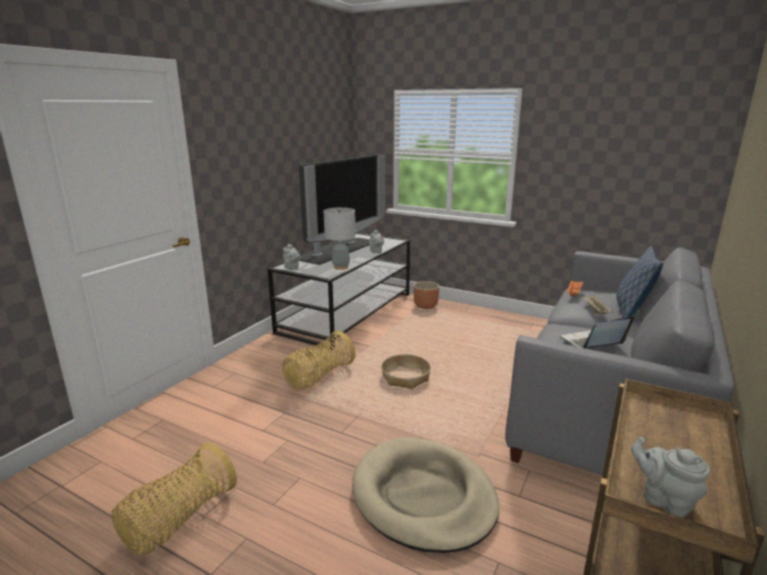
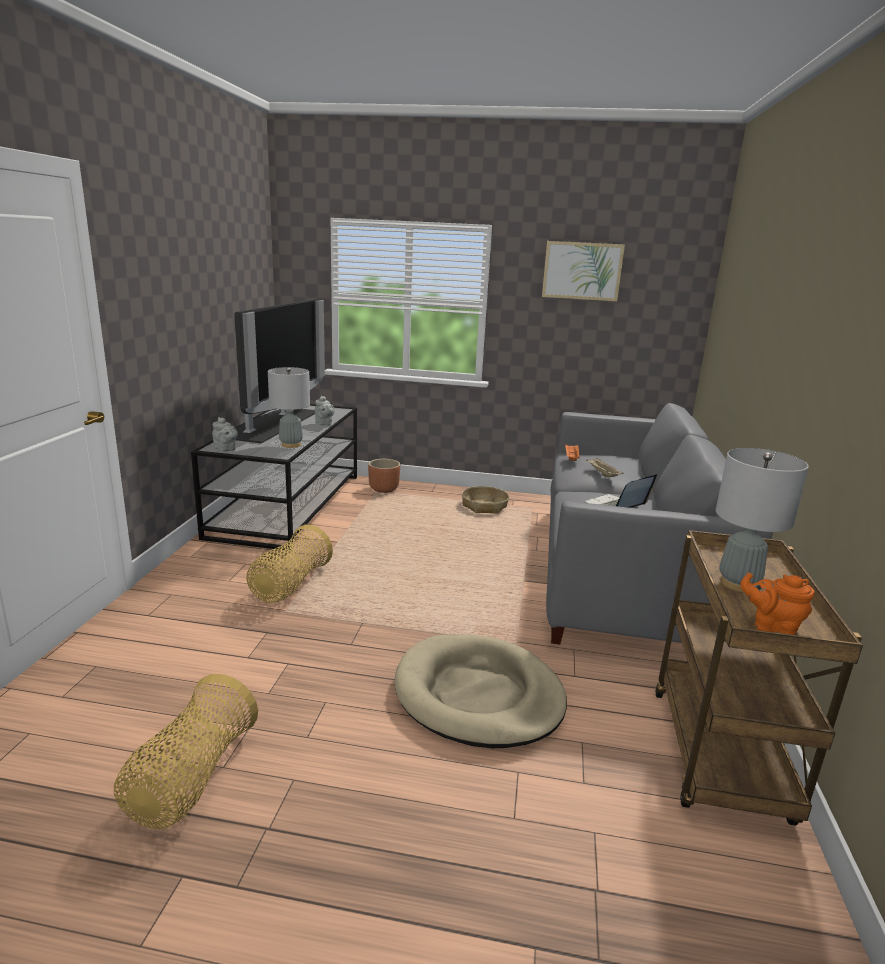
camera: 20 degrees left, 0 degrees up
basket [381,354,431,389] -> basket moved to [462,486,509,514]
pillow [617,246,663,318] -> none
grey teapot [631,437,710,518] -> orange teapot [740,572,815,635]
none -> picture [542,241,625,301]
none -> grey table lamp [716,448,809,592]

